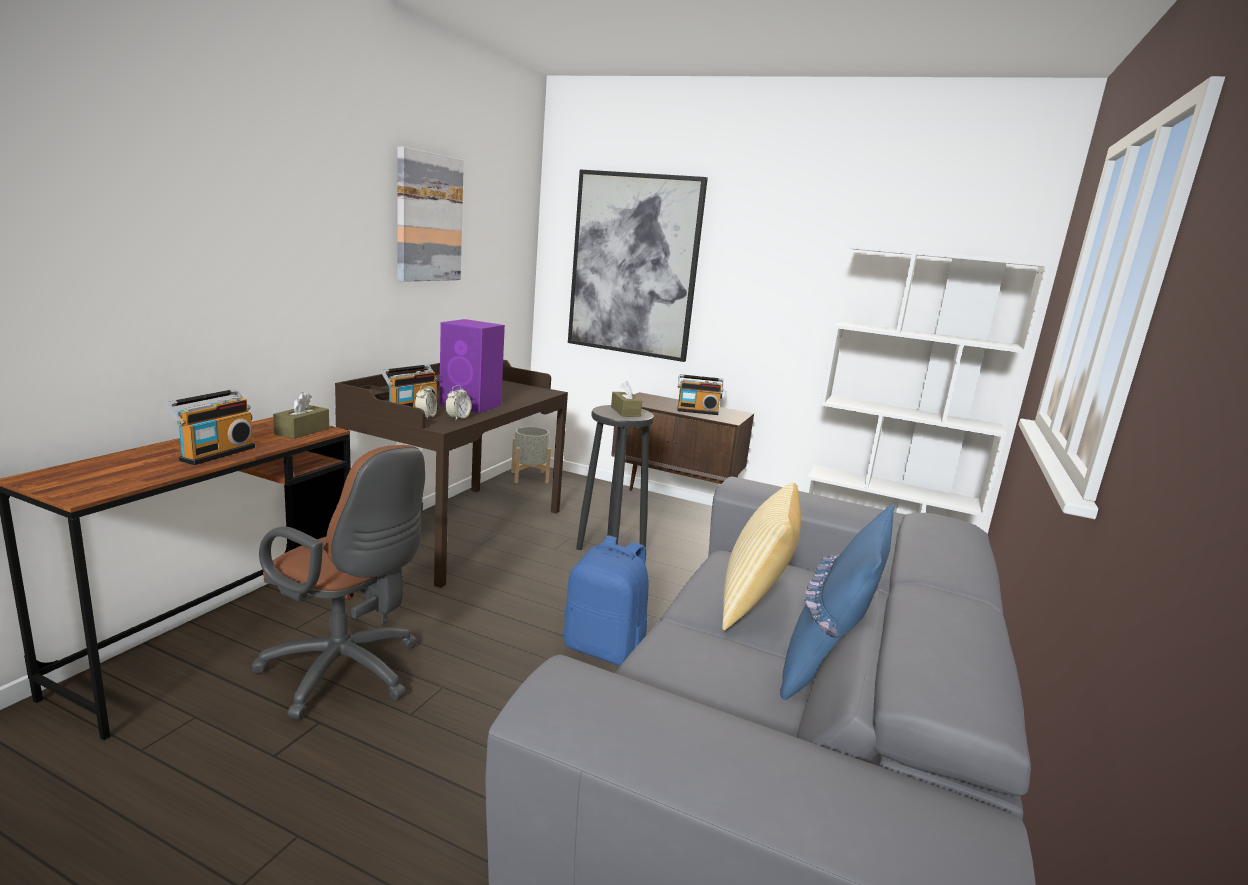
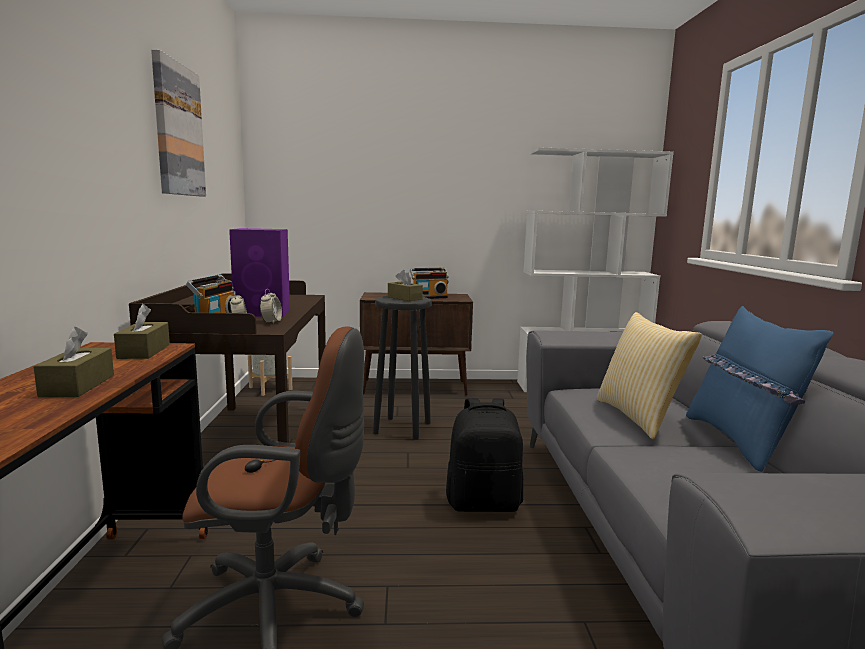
camera: 25 degrees left, 5 degrees down
radio [166,389,255,465] -> brown tissue box [33,327,114,397]
blue backpack [564,535,649,666] -> black backpack [446,398,523,512]
picture [568,170,708,362] -> none

